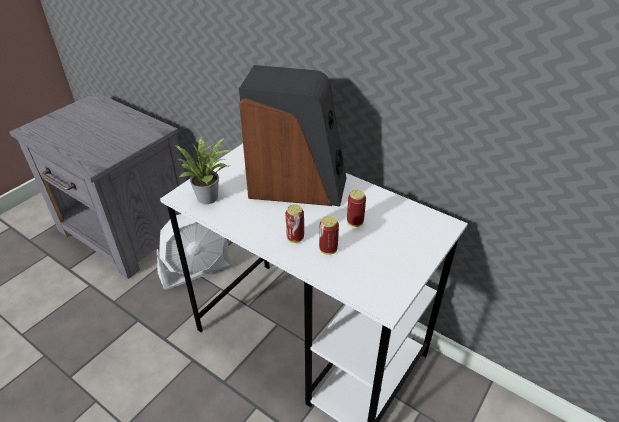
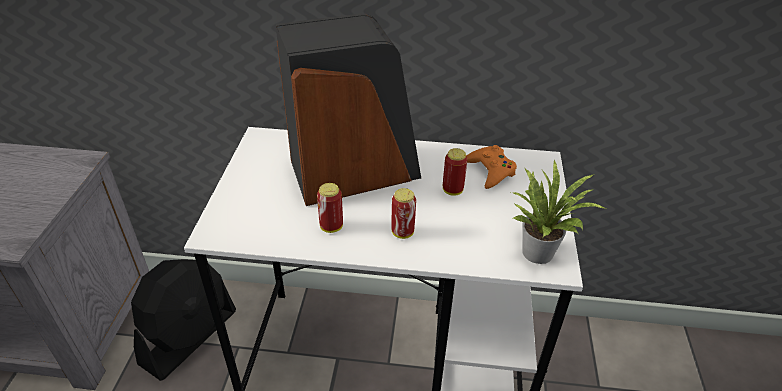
camera: 30 degrees left, 0 degrees up
white fan [157,214,233,290] -> black fan [131,259,236,381]
potted plant [175,137,231,204] -> potted plant moved to [511,160,606,264]
can [319,216,339,255] -> can moved to [317,183,343,233]
none -> orange game controller [467,145,517,189]

